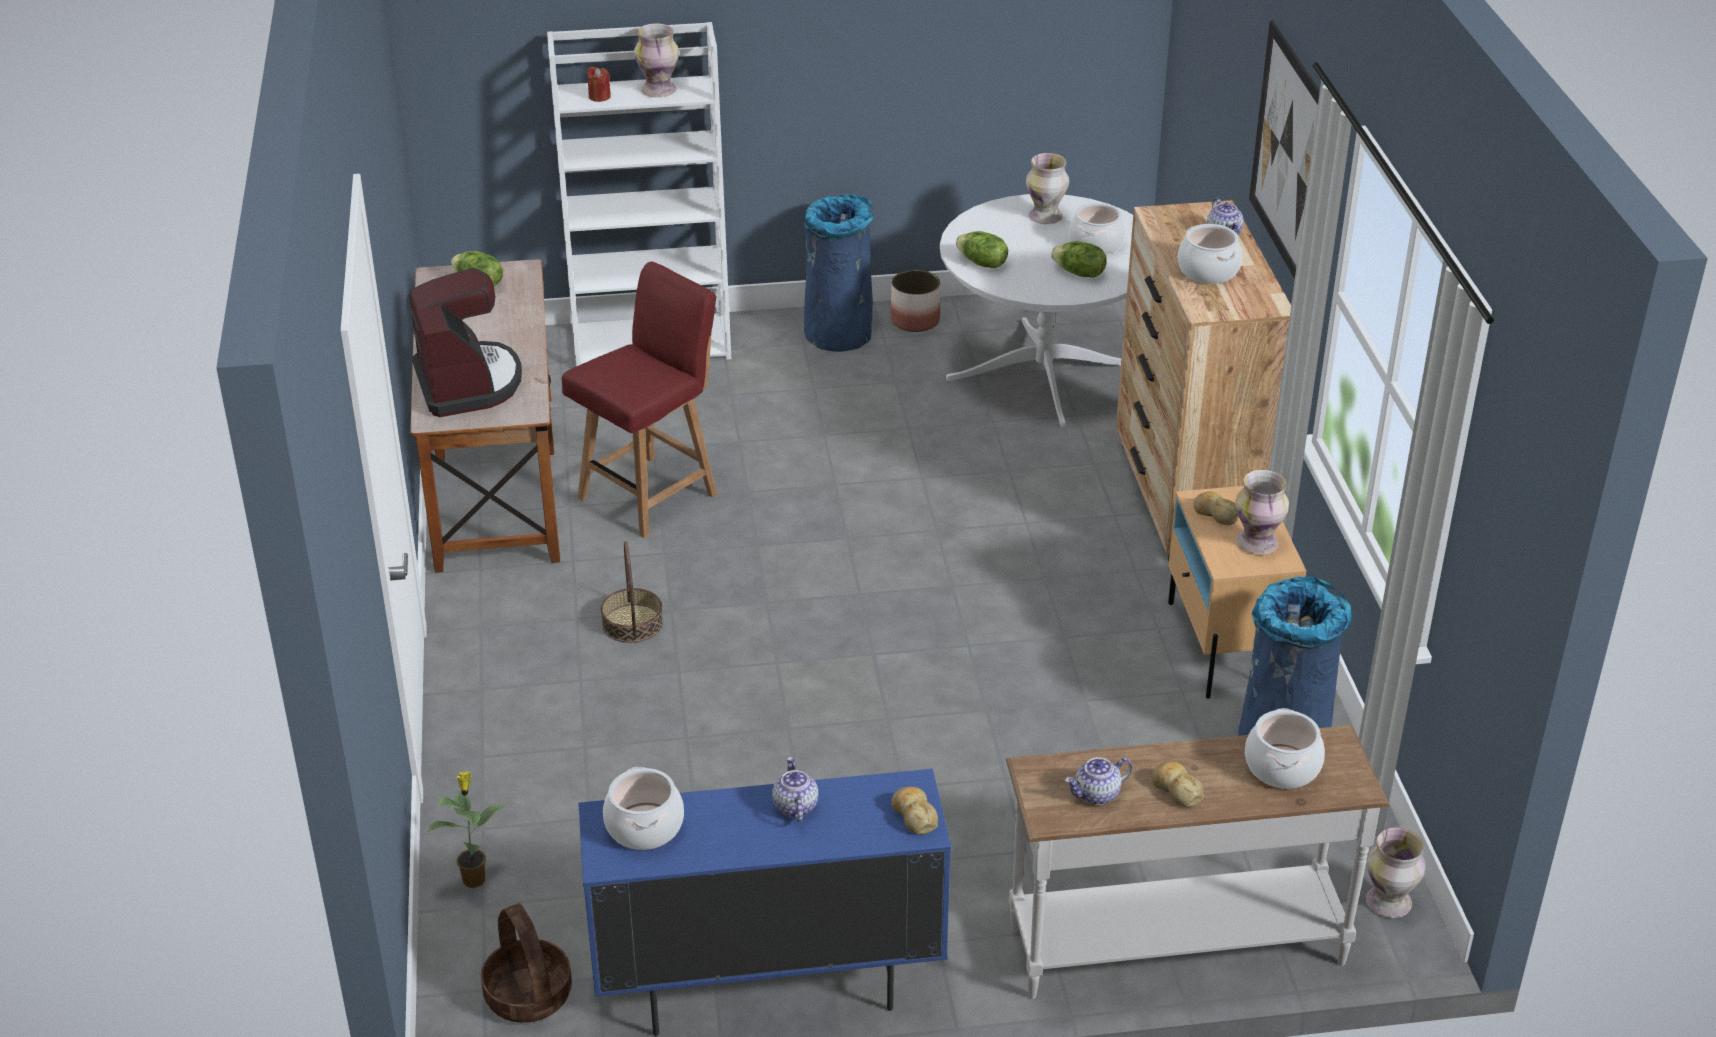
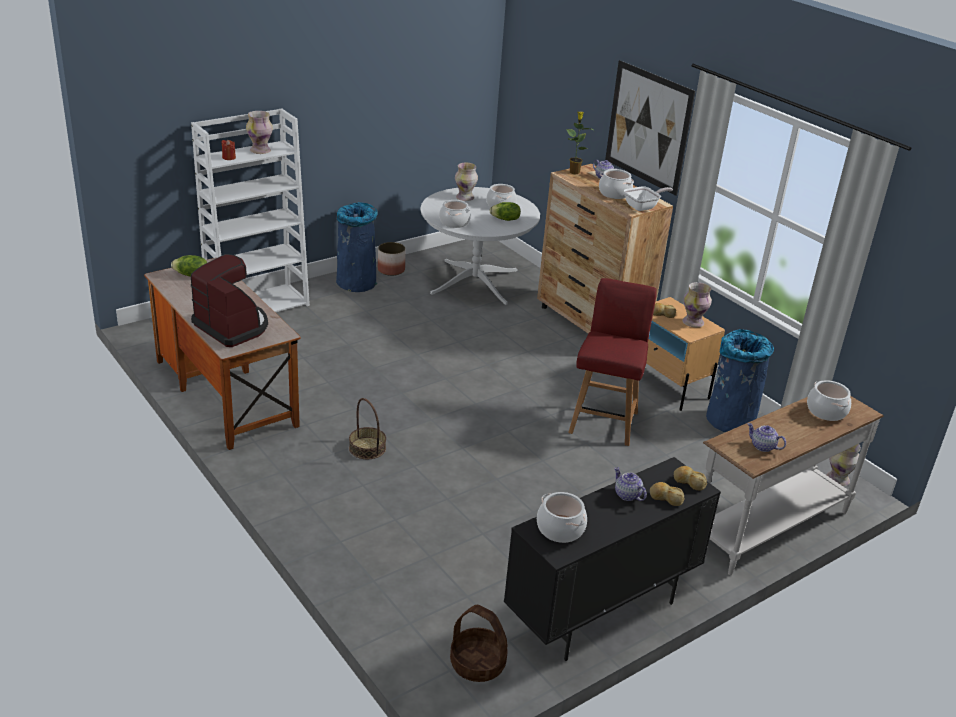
camera: 30 degrees left, 5 degrees down
potted plant [427,771,508,888] -> potted plant moved to [566,111,594,174]
red chair [562,262,717,538] -> red chair moved to [568,278,657,446]
blue cabinet [578,769,951,1036] -> black cabinet [504,457,721,661]
lettuce [956,231,1008,268] -> cooking pot [439,200,471,228]
teapot [1065,757,1133,805] -> teapot turned 90 degrees clockwise [747,423,786,452]
bread [1152,761,1204,807] -> bread moved to [650,482,685,506]
none -> frying pan [624,186,673,211]

